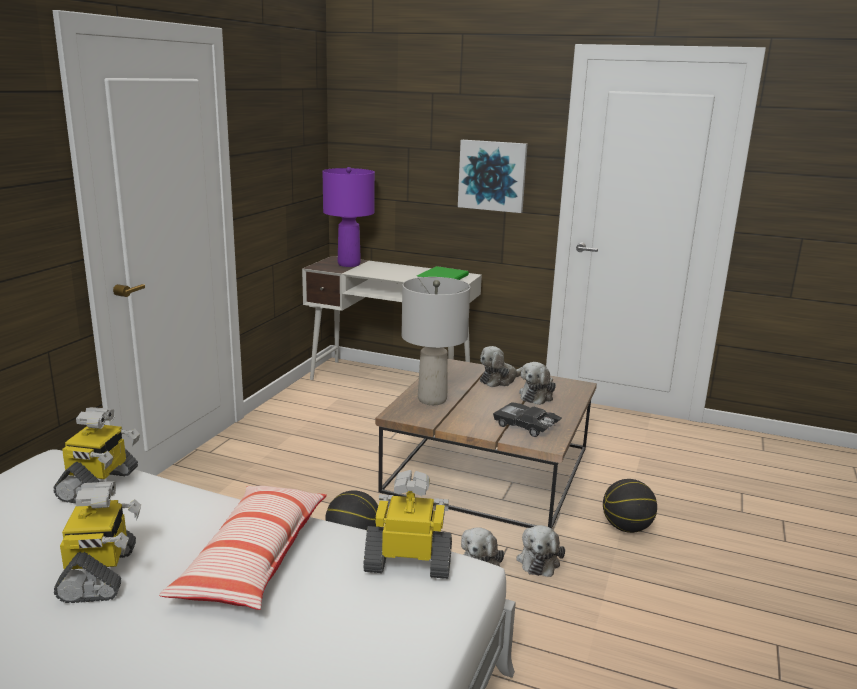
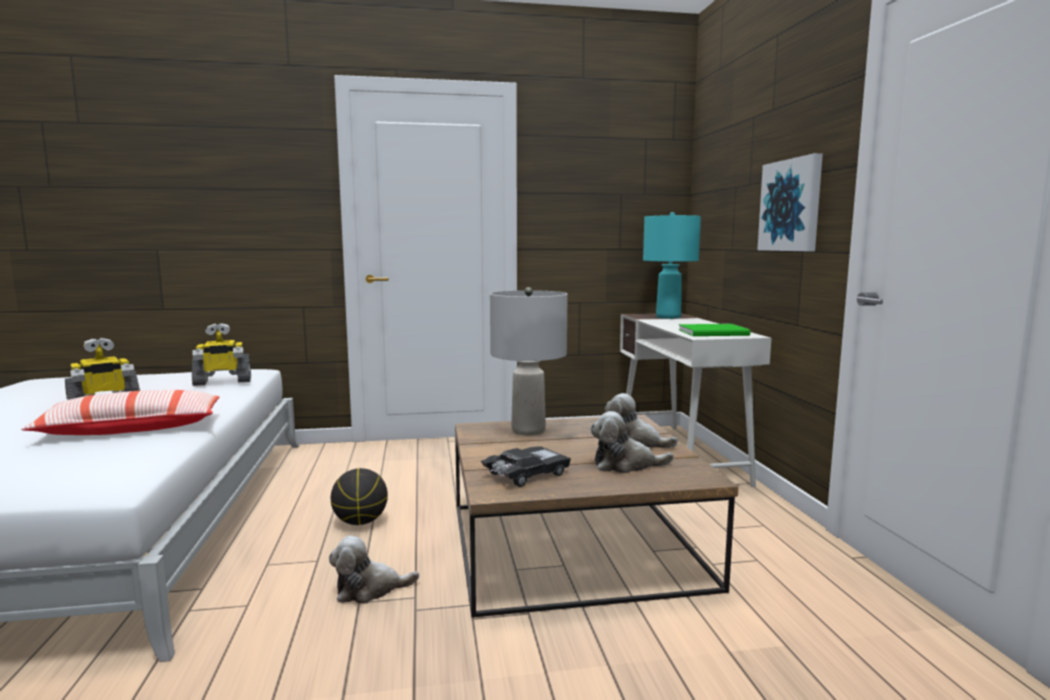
camera: 60 degrees right, 10 degrees down
purple table lamp [323,167,375,267] -> turquoise table lamp [643,212,701,319]
toy robot [363,470,452,579] -> none
black toy car [493,403,561,437] -> black toy car turned 45 degrees clockwise [481,446,571,487]
plush toy [516,525,565,577] -> none
basketball [603,479,657,533] -> none

